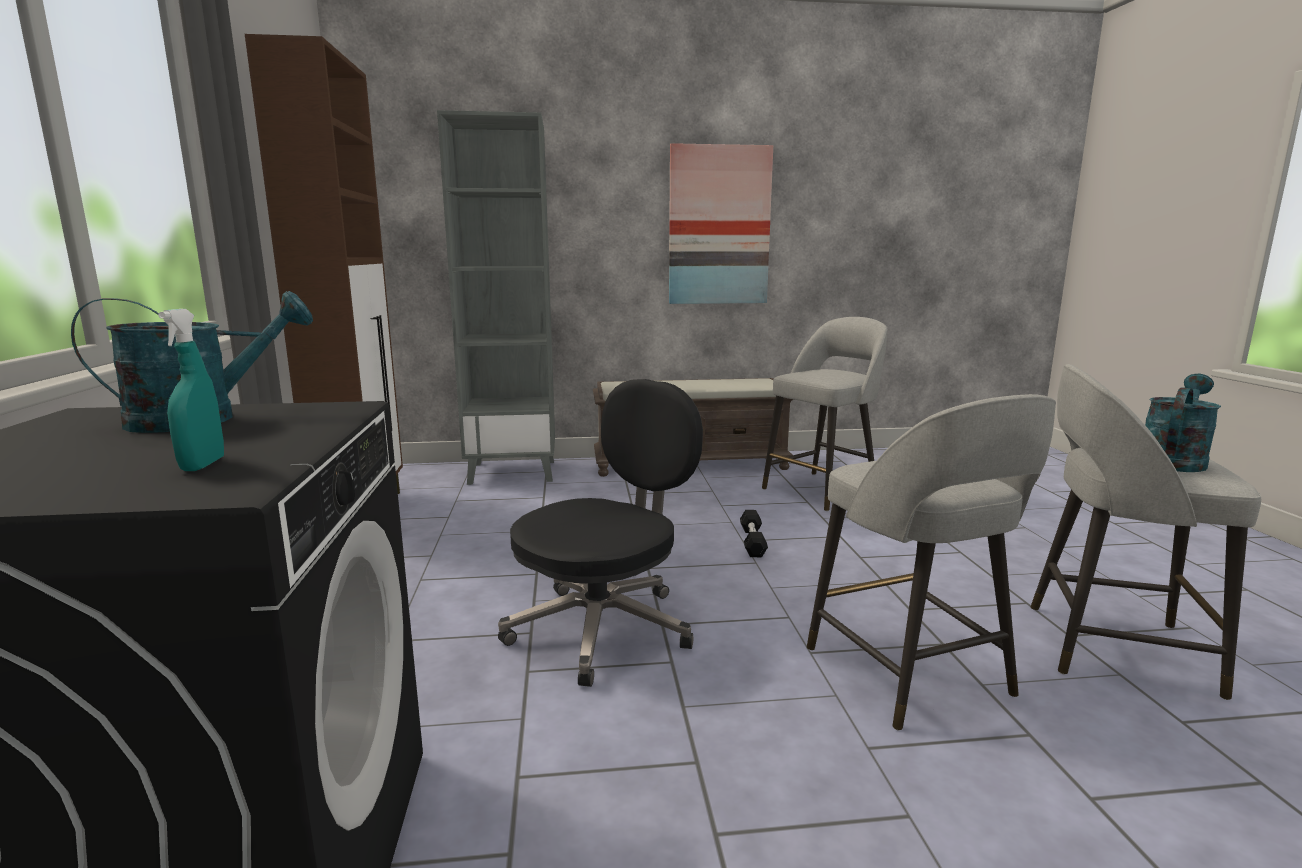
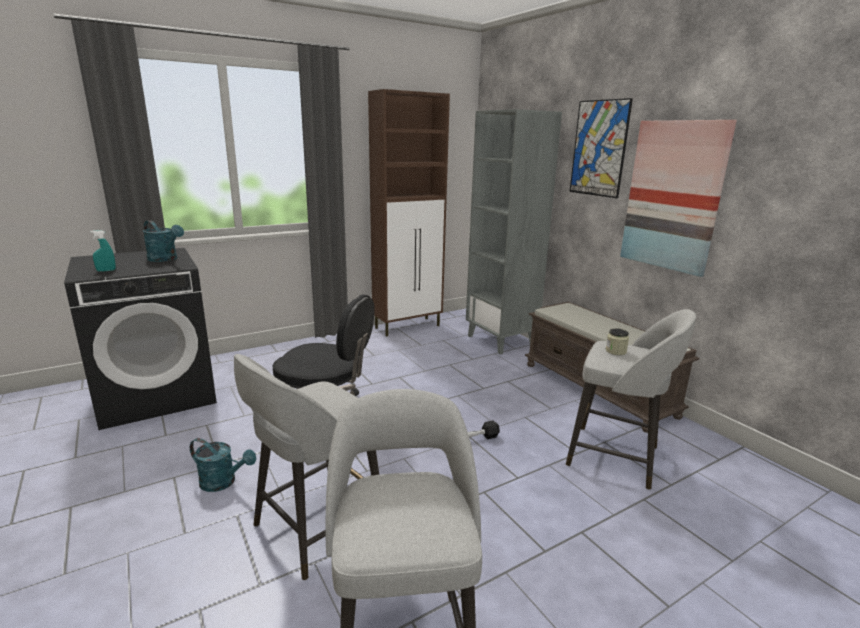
camera: 65 degrees right, 5 degrees up
turquoise watering can [1145,374,1221,472] -> turquoise watering can moved to [190,438,256,492]
none -> picture [570,98,633,198]
none -> jar [606,328,629,355]

